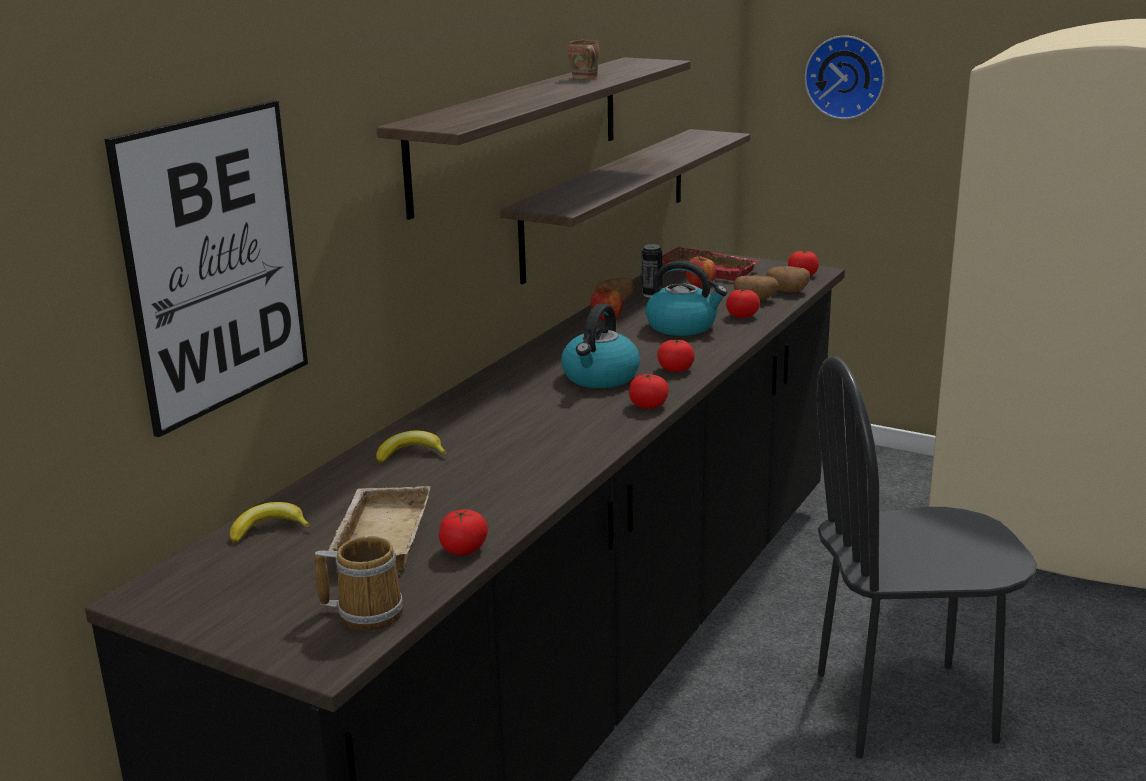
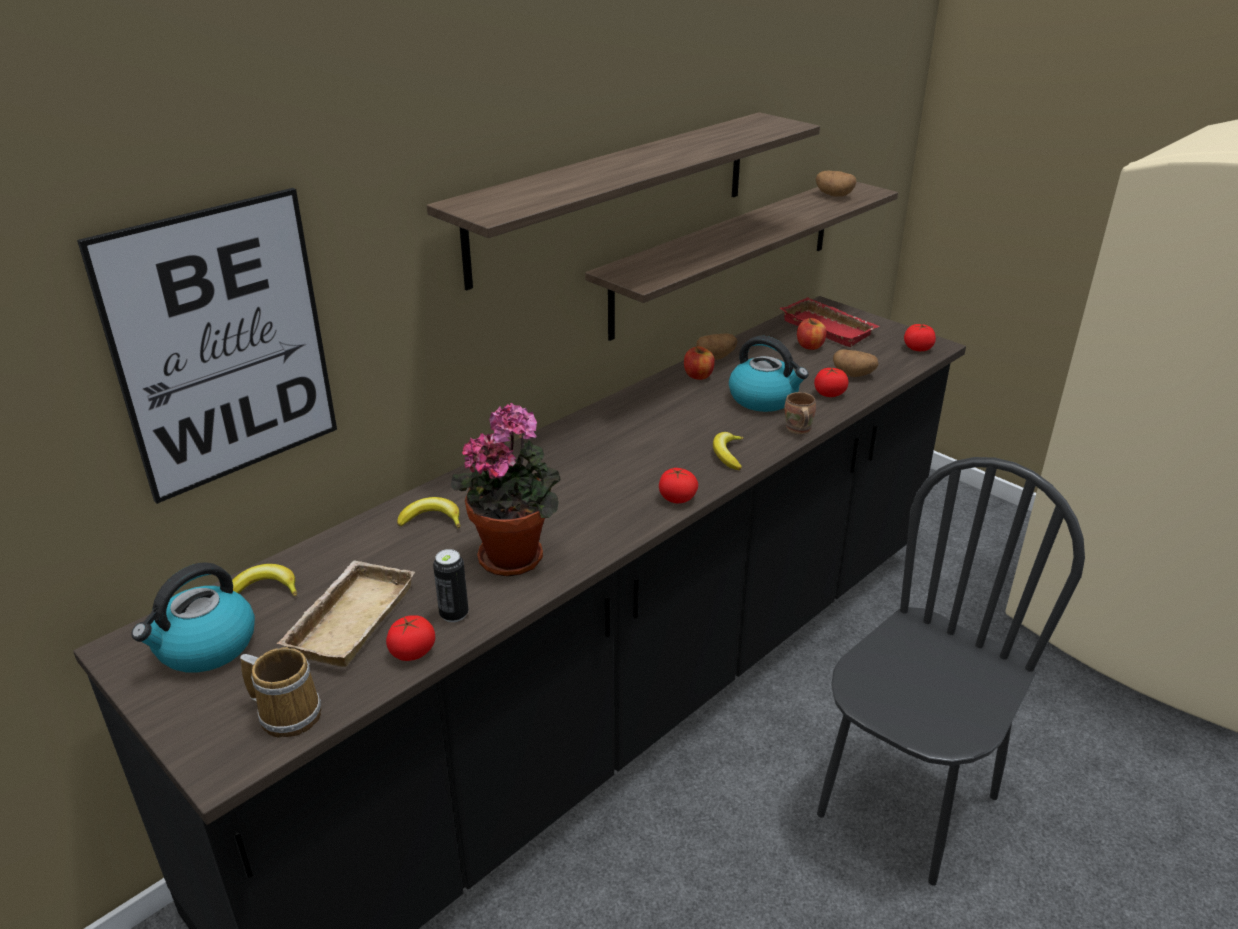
camera: 15 degrees right, 10 degrees up
kettle [561,304,640,388] -> kettle moved to [131,562,255,673]
brown mug [568,40,600,79] -> brown mug moved to [785,392,816,434]
can [642,244,662,298] -> can moved to [433,549,469,622]
tomato [657,340,695,372] -> banana [713,432,744,470]
potato [766,266,810,292] -> potato moved to [816,170,857,197]
wall clock [805,35,885,119] -> none
black chair [817,356,1037,759] -> black chair turned 120 degrees clockwise [817,457,1085,886]
none -> potted plant [451,403,560,576]

